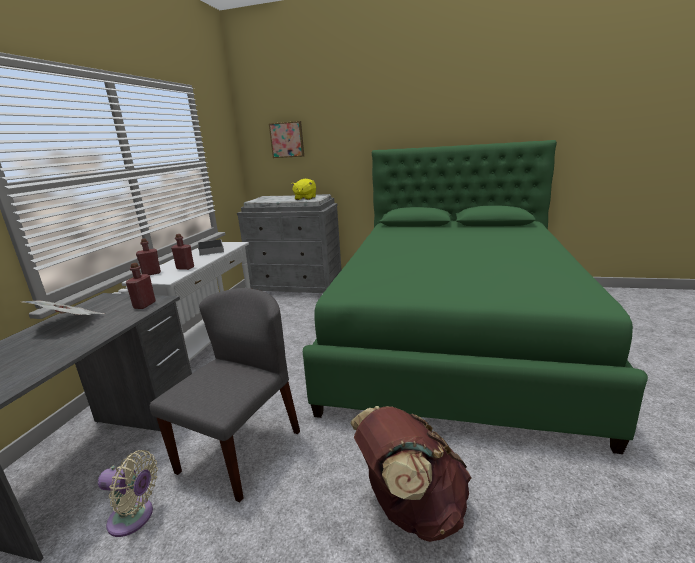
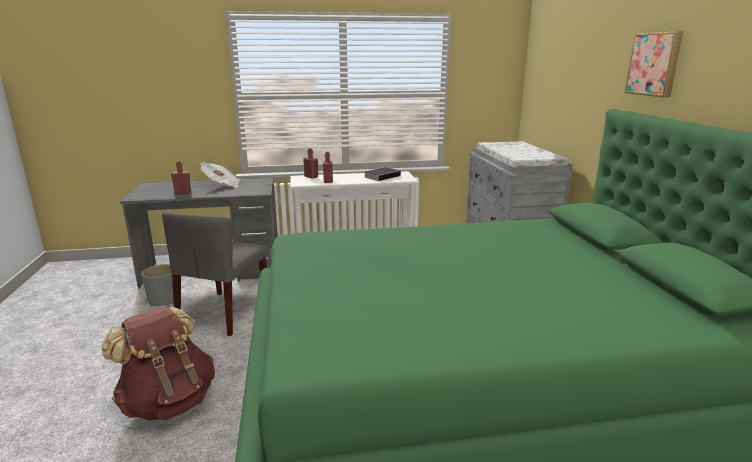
camera: 65 degrees right, 0 degrees up
beige fan [98,450,158,537] -> grey planter [141,264,174,307]
red bottle [126,263,156,309] -> red bottle moved to [171,161,191,195]
grey chair [150,288,300,502] -> grey chair turned 105 degrees clockwise [162,210,268,336]
picture [269,121,304,158] -> picture moved to [625,31,683,98]
yellow plush toy [291,179,316,200] -> none

